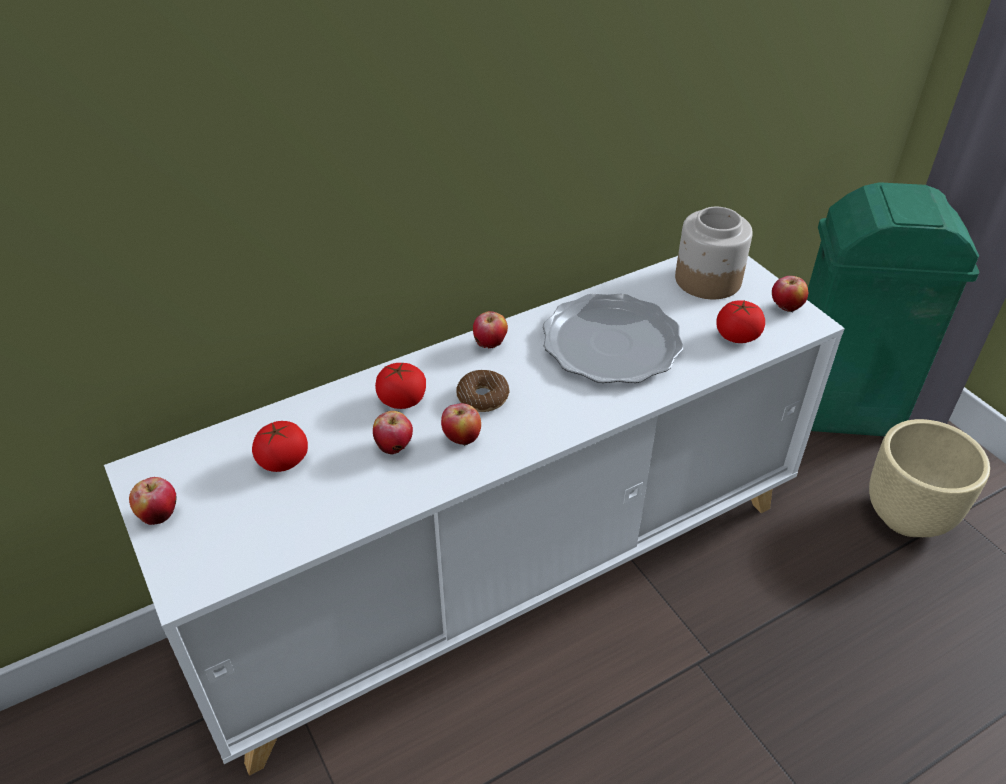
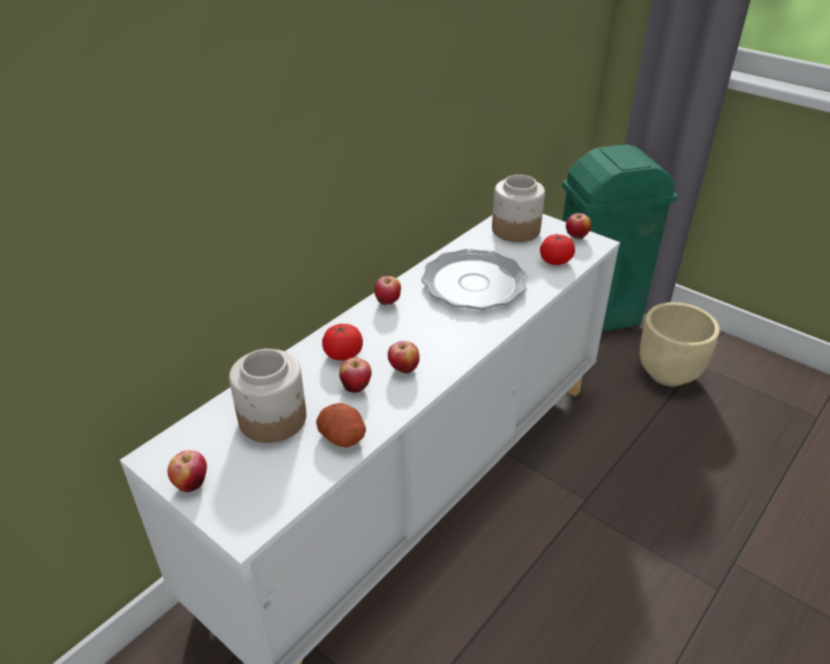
camera: 20 degrees left, 5 degrees down
tomato [252,421,308,472] -> jar [229,349,306,443]
donut [456,370,510,412] -> none
none -> potato [316,403,366,447]

